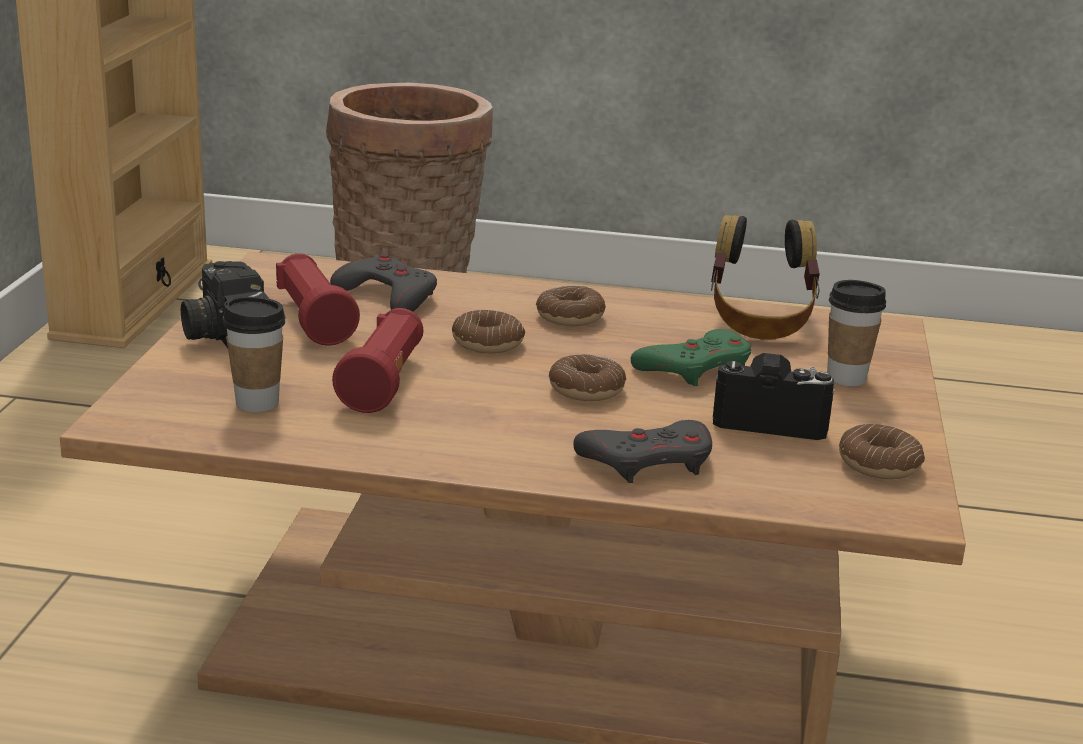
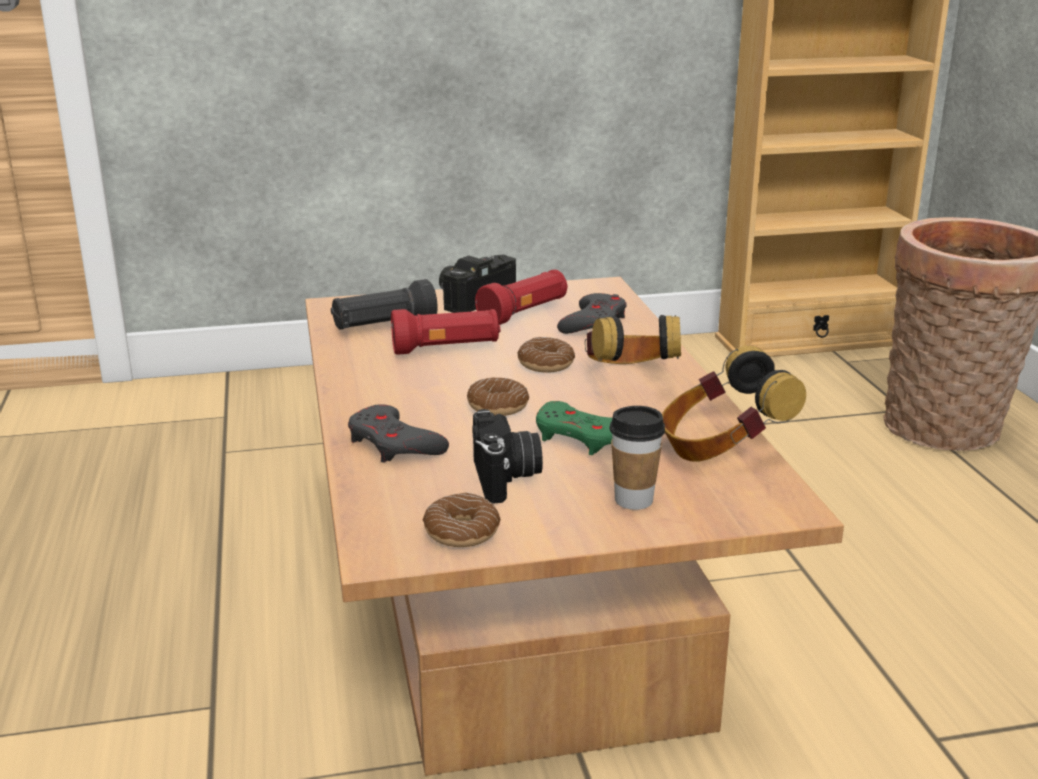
camera: 70 degrees right, 0 degrees up
cup [223,296,285,412] -> black flashlight [331,279,438,330]
donut [536,286,606,326] -> headphones [585,315,681,364]

